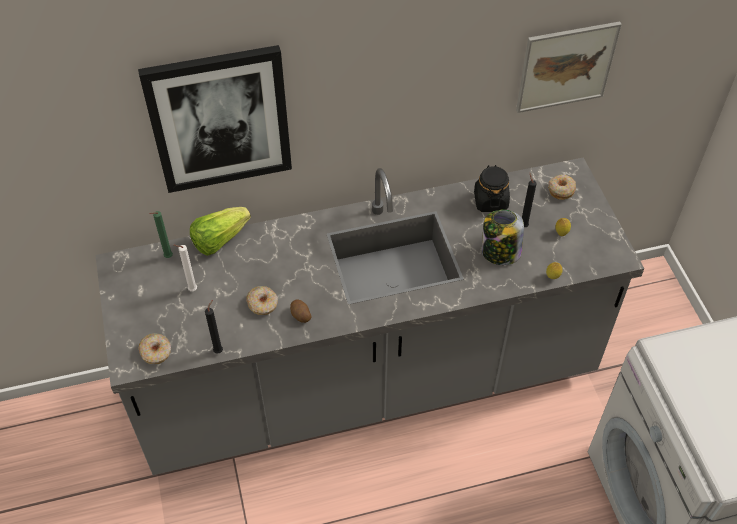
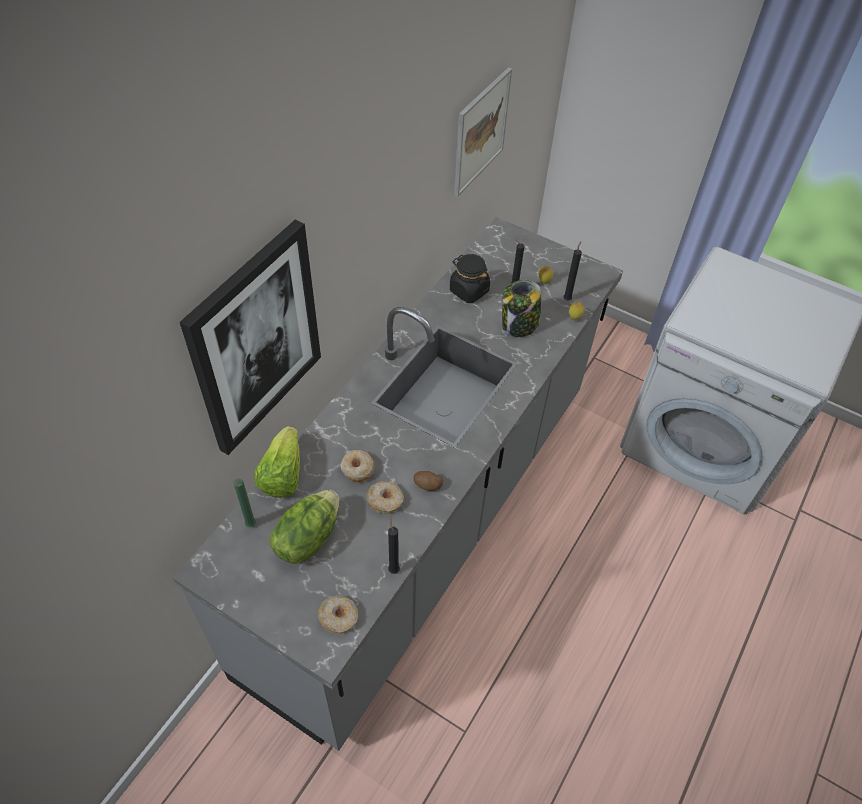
camera: 45 degrees left, 0 degrees up
white candle [173,245,197,291] -> lettuce [270,490,340,564]
donut [548,175,576,200] -> donut moved to [340,450,375,483]
none -> black candle [563,241,582,301]

